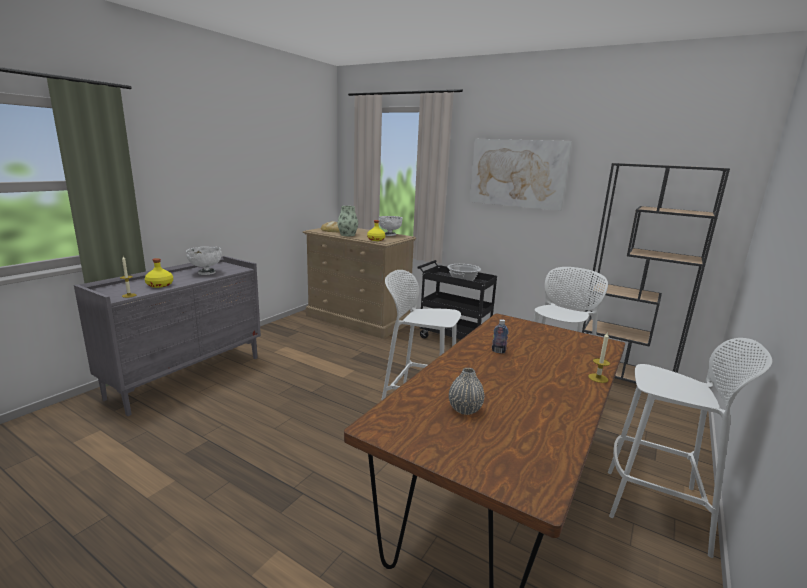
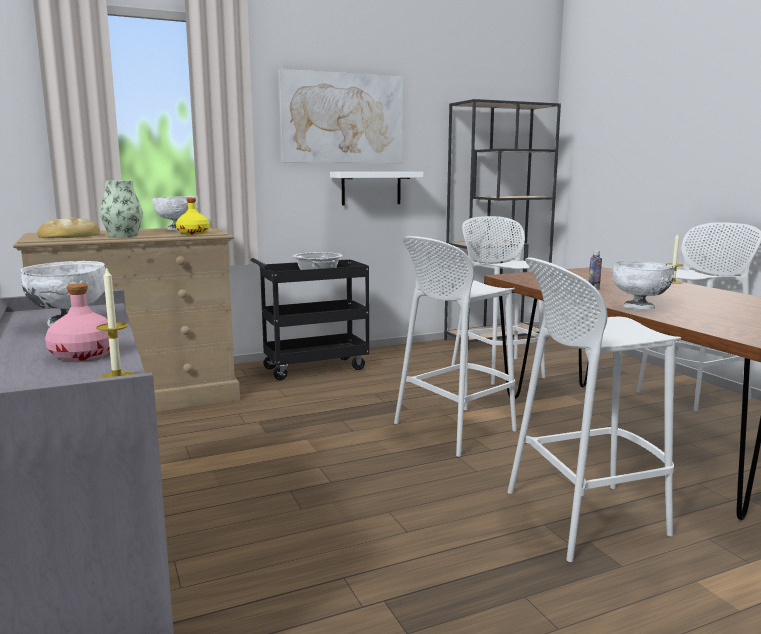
camera: 55 degrees left, 5 degrees down
yellow bottle [145,258,173,288] -> pink bottle [45,283,110,361]
grey vase [449,368,484,415] -> none
none -> white shelf [330,172,423,205]
none -> white stool [508,257,681,562]
none -> white bowl [612,261,675,309]

